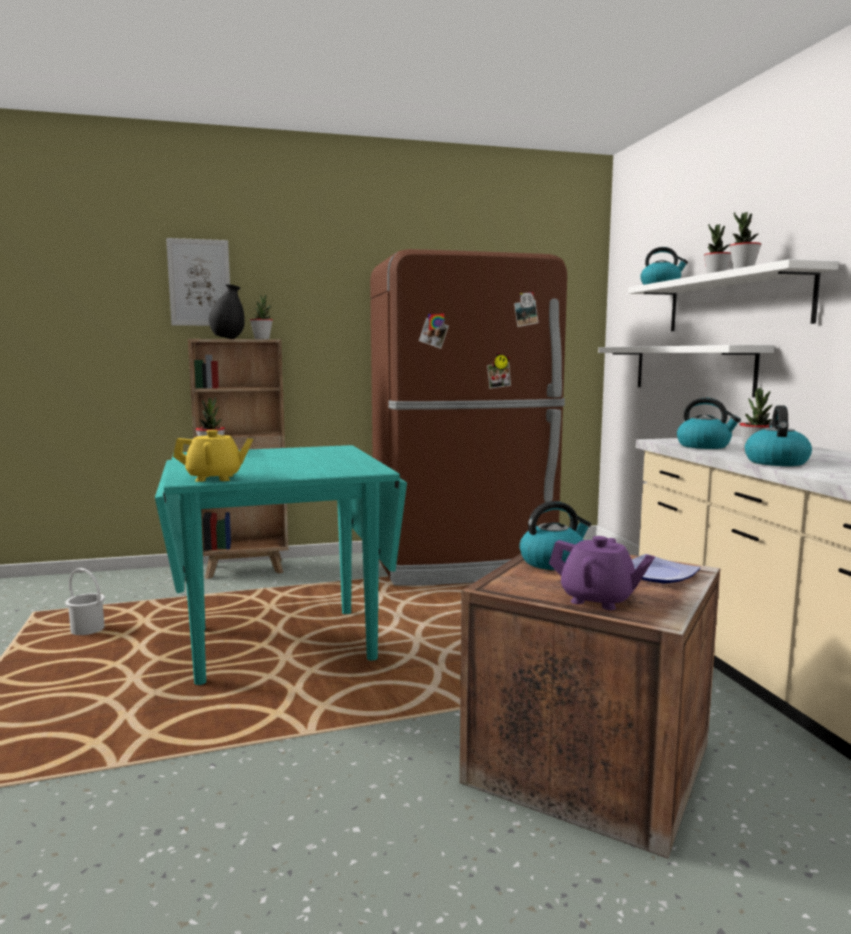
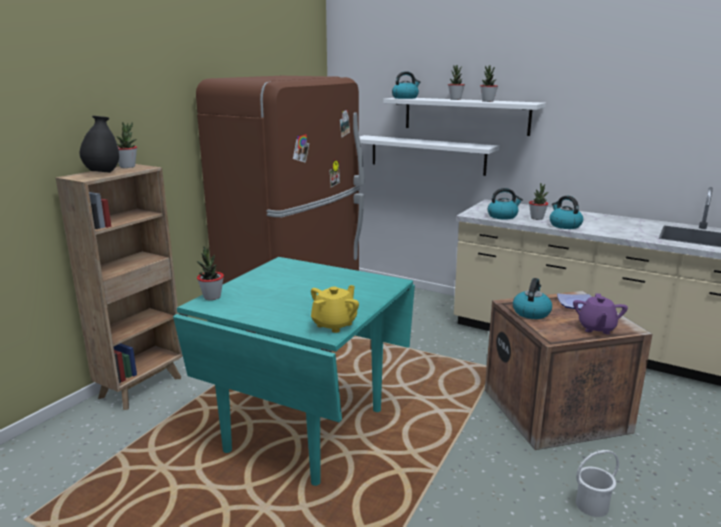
camera: 45 degrees left, 10 degrees up
white bucket [65,568,105,635] -> white bucket moved to [576,450,619,517]
picture [166,238,230,326] -> none
purple teapot [549,536,655,610] -> purple teapot turned 120 degrees clockwise [573,293,628,334]

